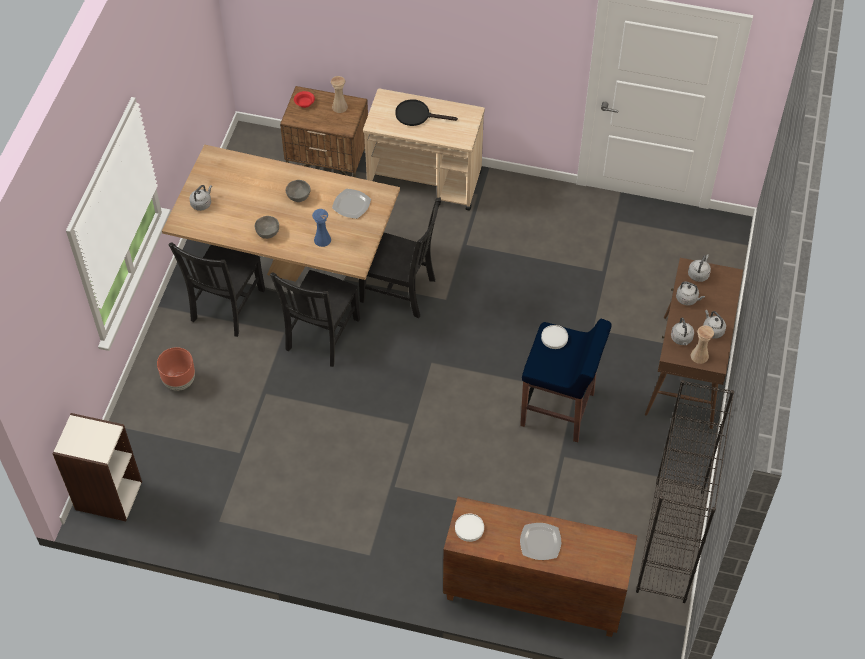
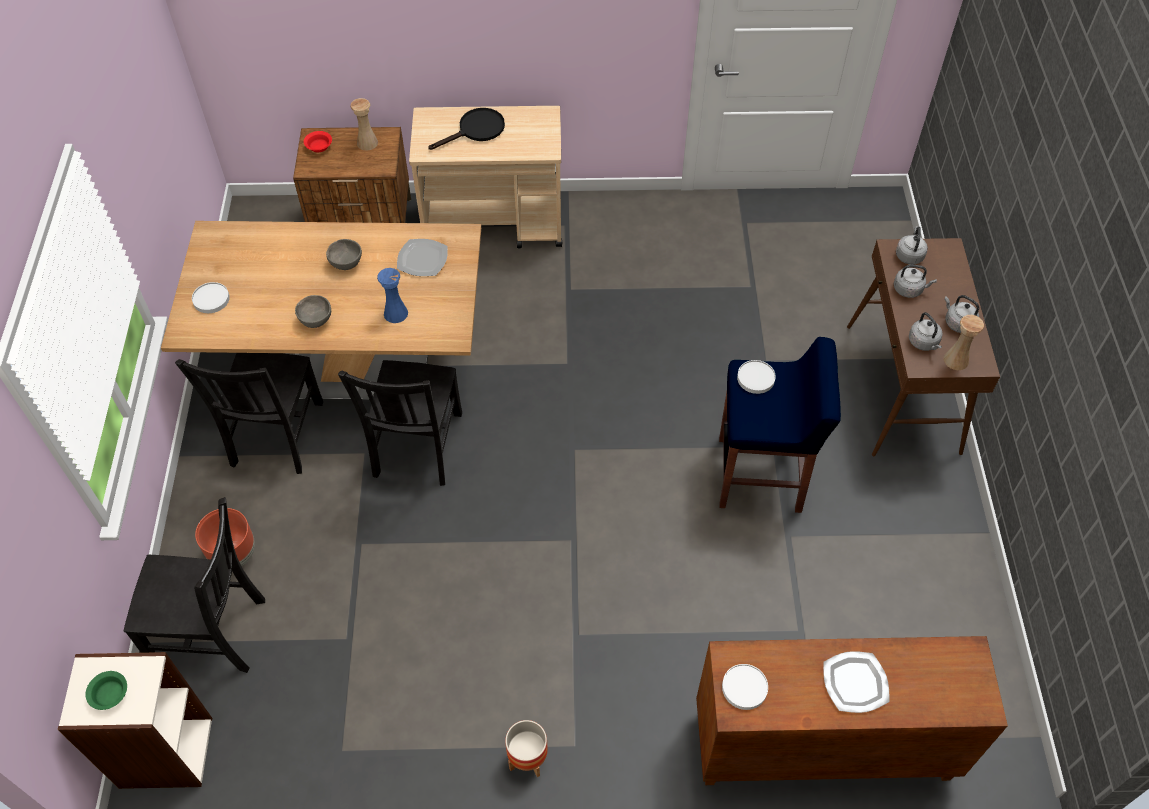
camera: 15 degrees left, 0 degrees up
grey kettle [189,185,212,211] -> white plate [192,282,230,313]
black chair [359,197,441,318] -> black chair moved to [124,497,265,673]
black frying pan [395,99,458,126] -> black frying pan turned 150 degrees clockwise [428,108,505,150]
black bookcase [636,380,734,603] -> none
none -> green bowl [85,671,127,710]
none -> planter [505,720,547,777]

